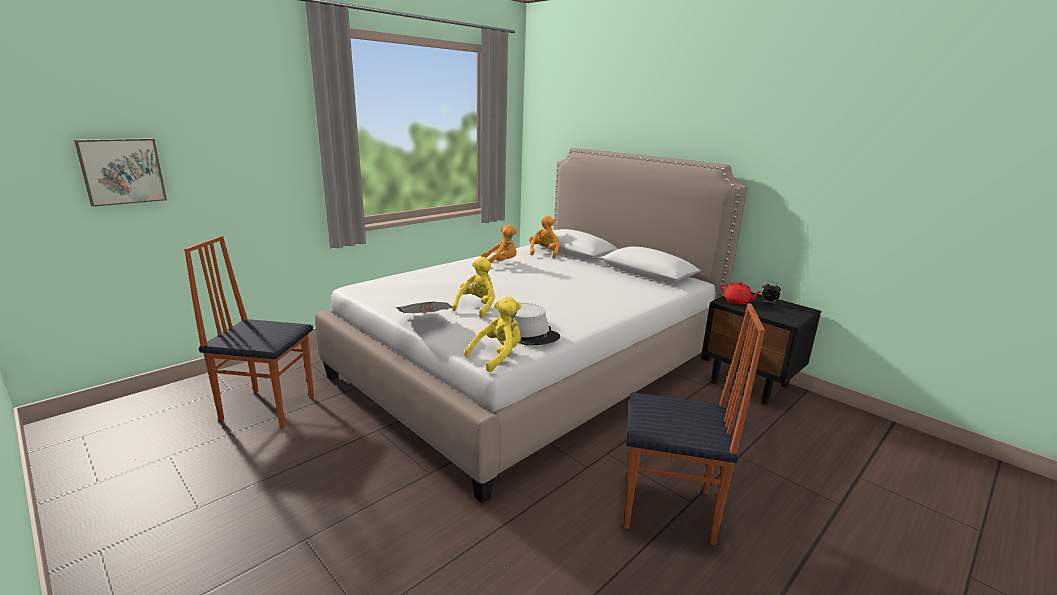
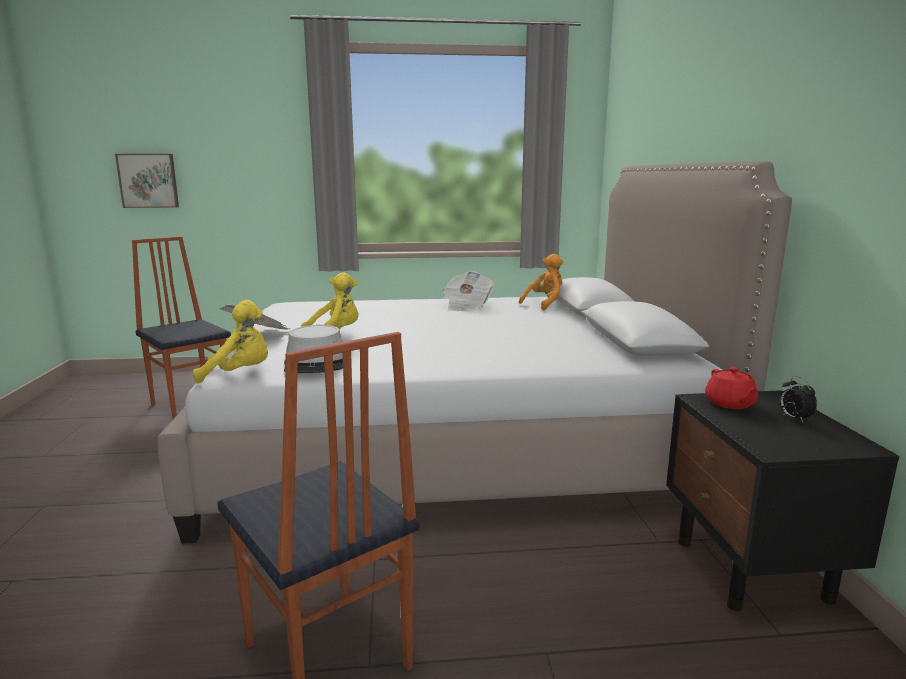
camera: 40 degrees right, 5 degrees down
orange plush toy [481,225,517,263] -> newspaper [443,271,495,311]

